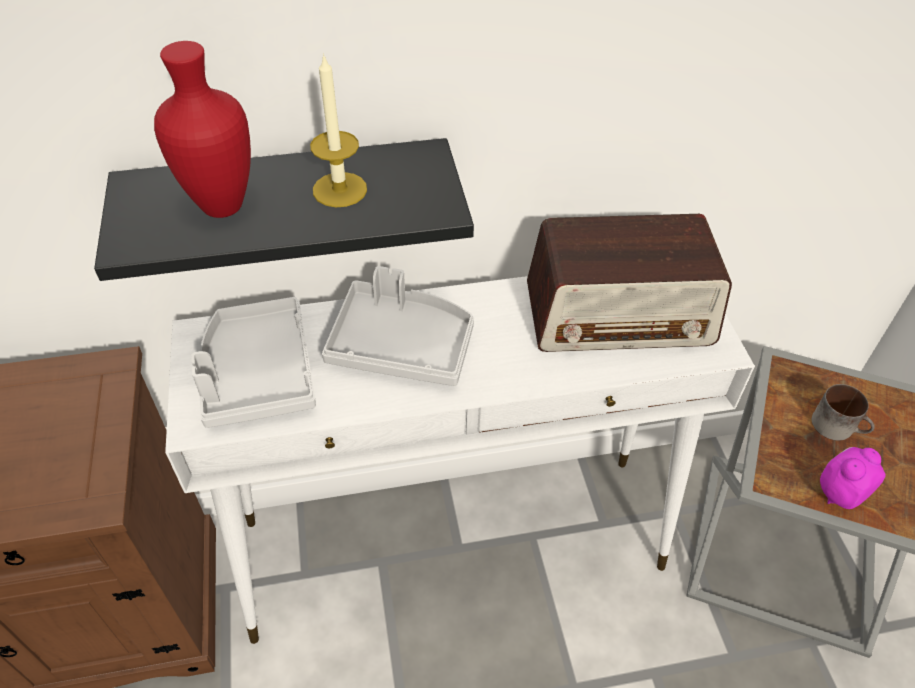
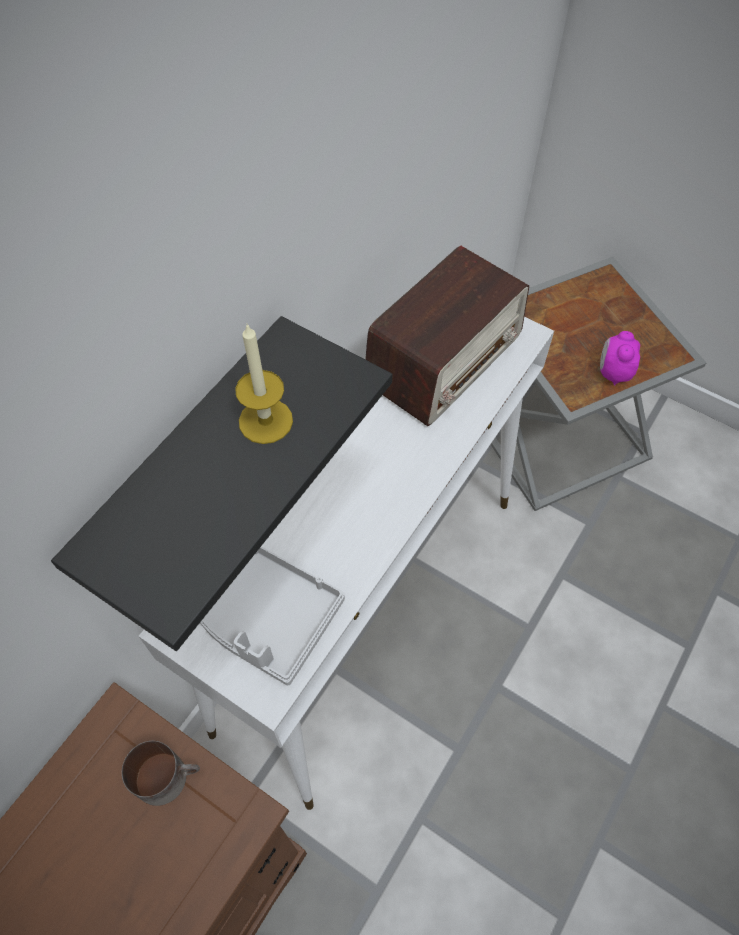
camera: 45 degrees left, 10 degrees up
red vase [154,41,251,218] -> none
grey tray [322,266,474,386] -> none
mug [812,384,875,441] -> mug moved to [122,741,200,806]

